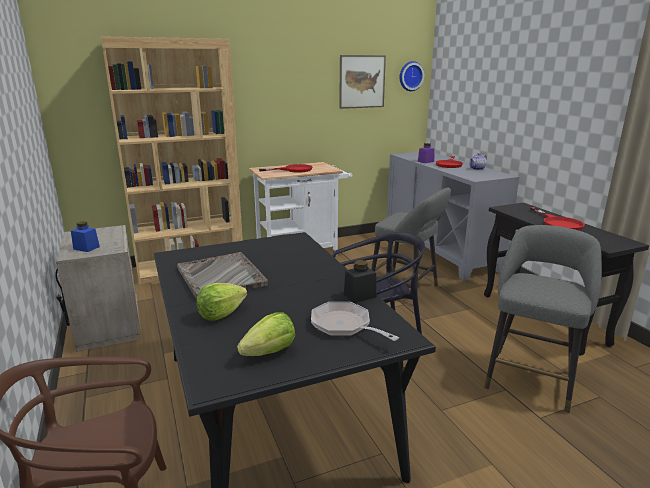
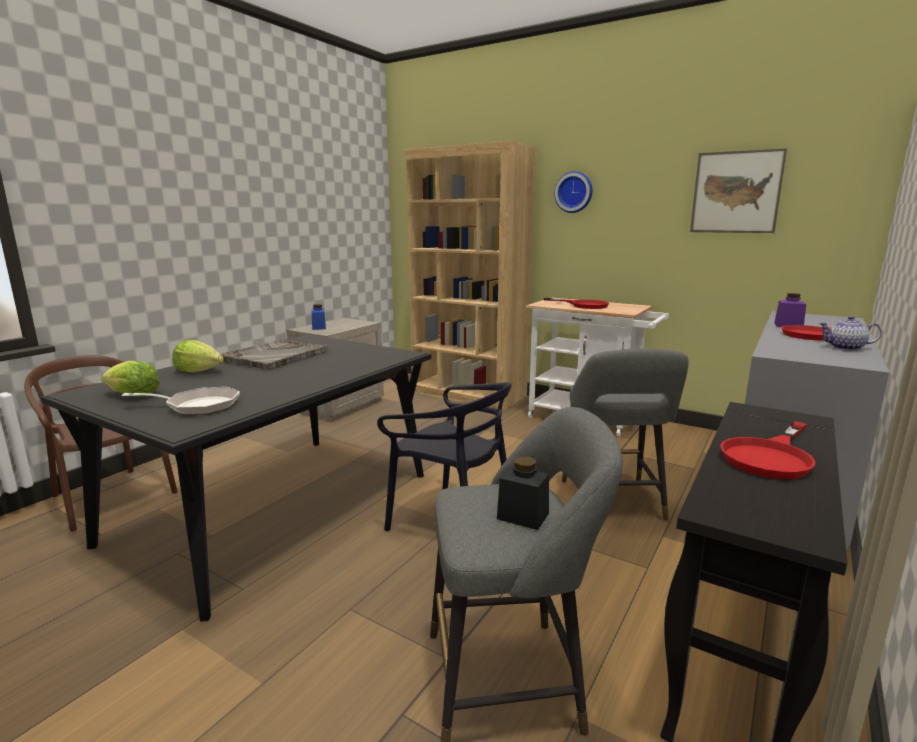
camera: 55 degrees right, 5 degrees down
frying pan [311,302,399,341] -> frying pan turned 75 degrees clockwise [121,387,240,415]
black jar [344,260,376,303] -> black jar moved to [497,456,549,530]
wall clock [400,61,424,91] -> wall clock moved to [555,171,593,213]

